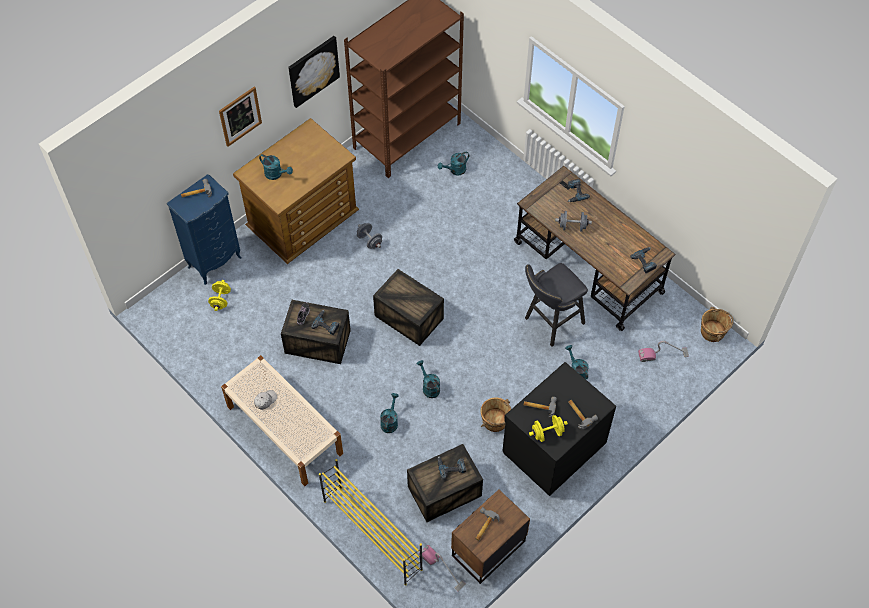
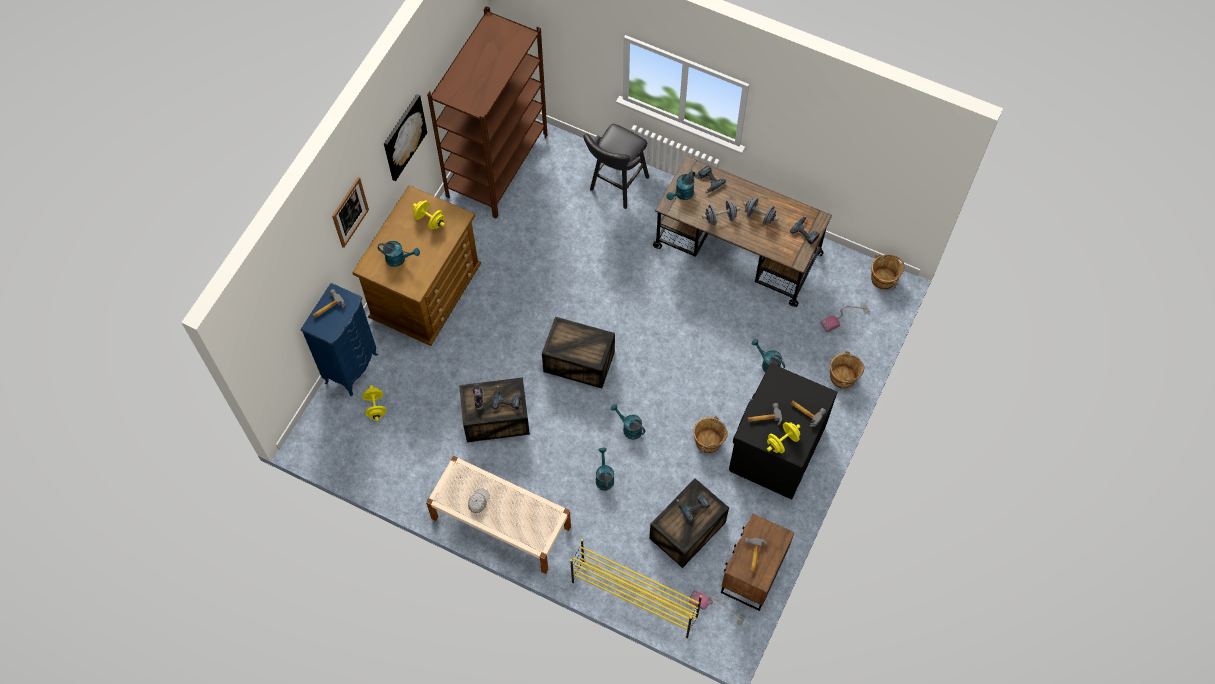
camera: 20 degrees left, 5 degrees up
grey dumbbell [357,223,382,249] -> grey dumbbell moved to [743,198,778,225]
turquoise watering can [438,152,470,176] -> turquoise watering can moved to [667,171,695,200]
black stool [525,263,588,347] -> black stool moved to [583,124,649,209]
none -> yellow dumbbell [413,201,445,229]
none -> brown bucket [830,351,864,389]

